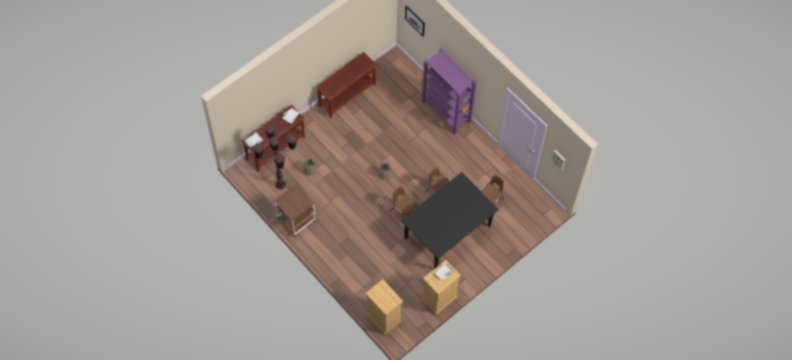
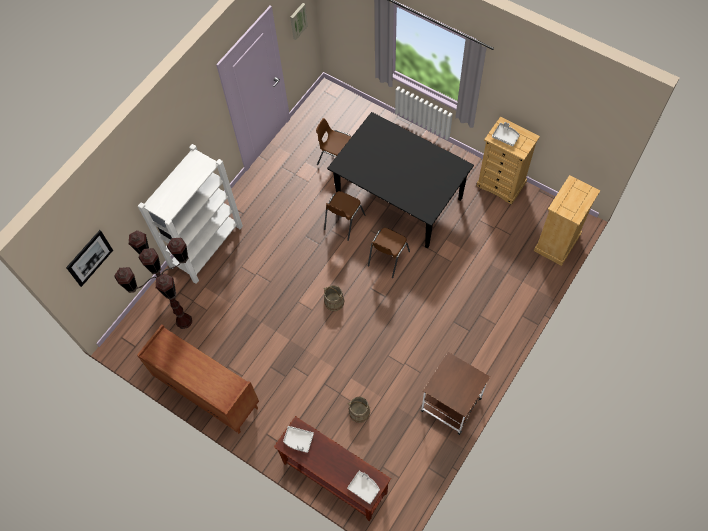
camera: 100 degrees left, 0 degrees up
brown floor lamp [252,124,297,189] -> brown floor lamp moved to [114,230,192,329]
brown console table [316,52,377,118] -> brown cabinet [137,324,259,434]
purple bookcase [421,48,477,134] -> white bookcase [138,144,243,284]

